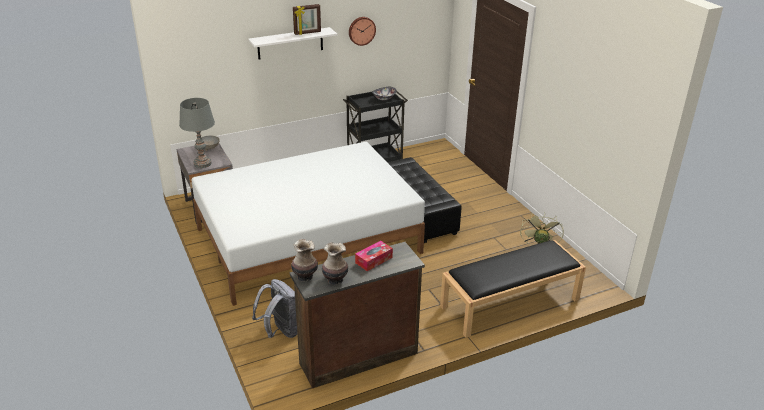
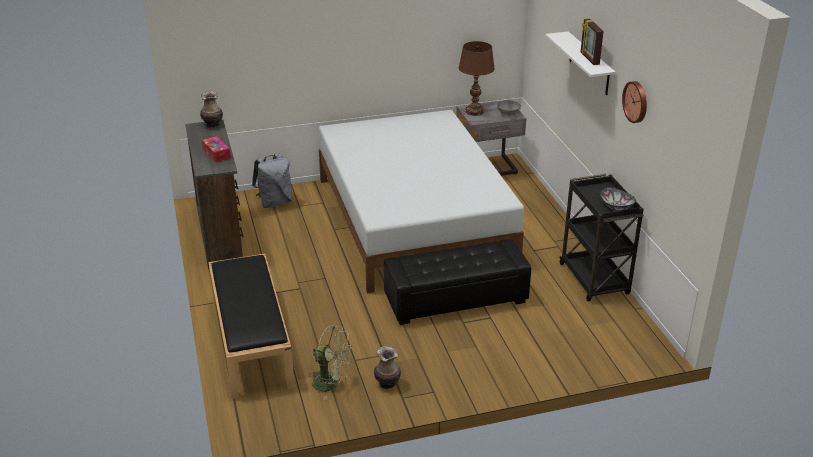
camera: 100 degrees right, 0 degrees up
grey table lamp [179,98,215,168] -> brown table lamp [459,41,495,116]
vase [322,242,348,285] -> vase moved to [374,346,401,389]

